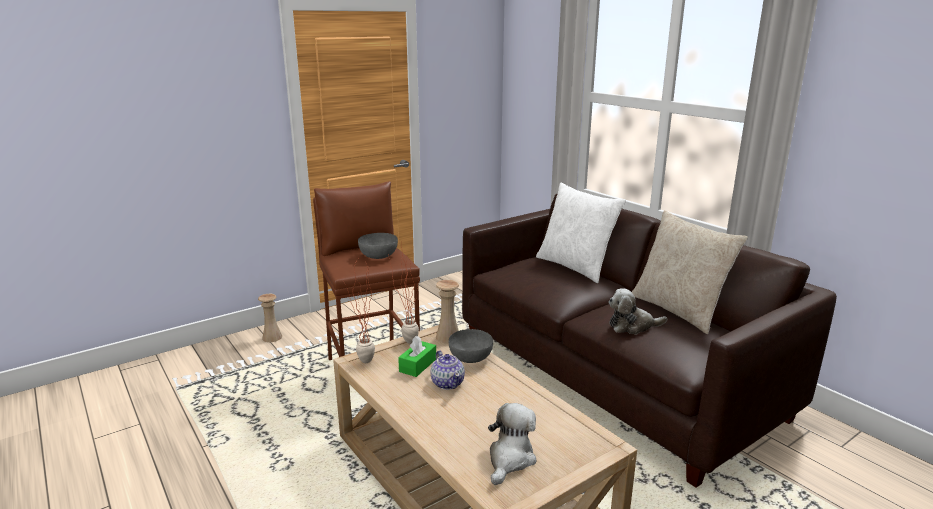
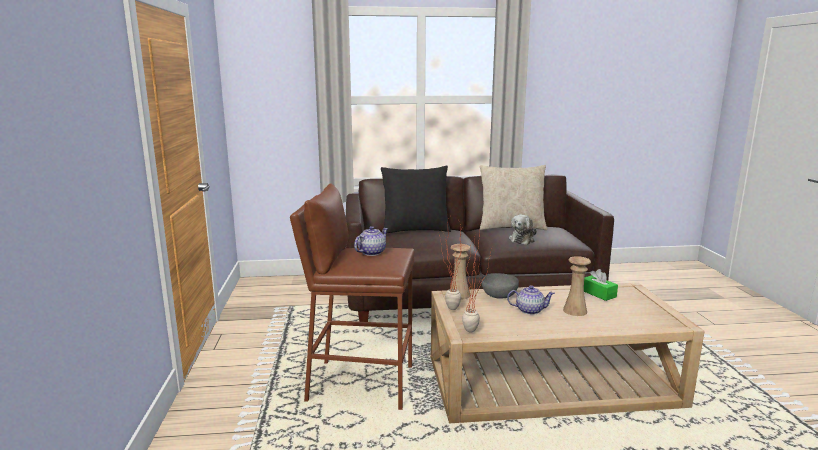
camera: 60 degrees left, 5 degrees down
beige vase [258,294,282,342] -> beige vase moved to [563,256,591,316]
grey bowl [358,233,398,259] -> teapot [354,226,388,256]
green tissue box [398,336,436,377] -> green tissue box moved to [584,269,618,301]
plush toy [488,403,536,485] -> none
white pillow [536,182,626,283] -> black pillow [381,166,451,233]

